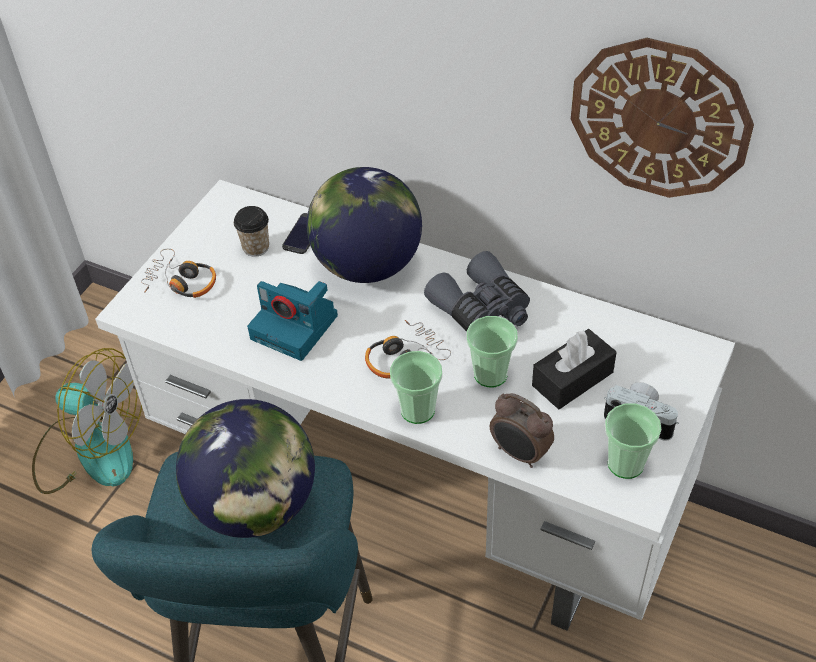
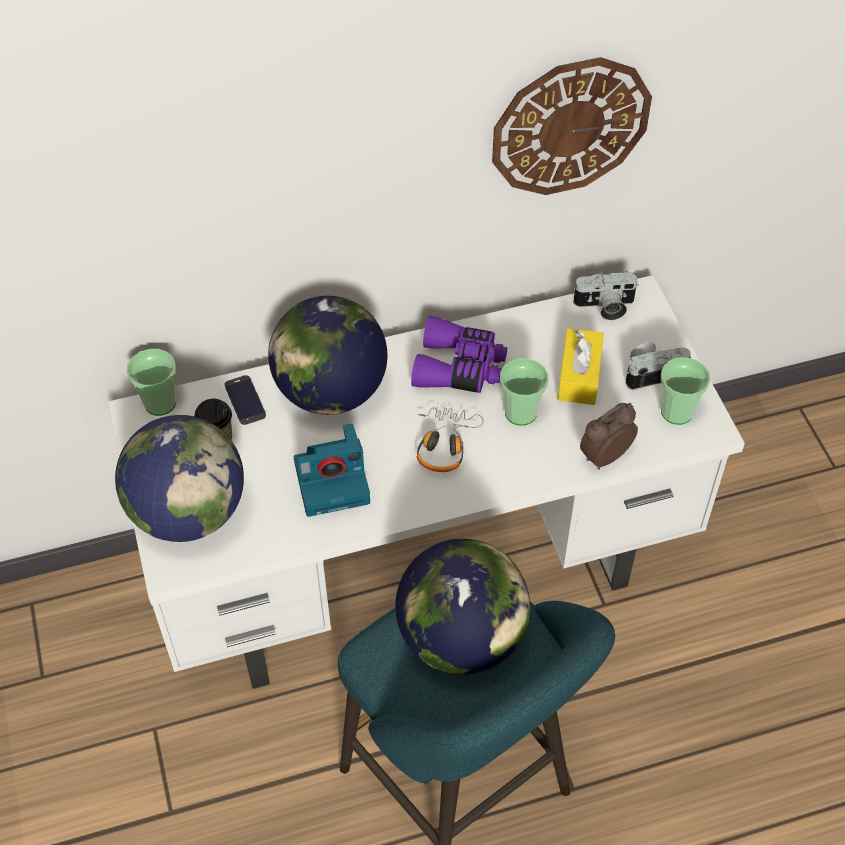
camera: 45 degrees left, 5 degrees up
fan [32,348,142,494] -> none
headphones [141,248,216,298] -> globe [115,415,244,542]
cup [390,351,442,424] -> cup moved to [127,349,176,416]
grey binoculars [424,251,530,332] -> purple binoculars [411,315,507,393]
alarm clock [490,393,554,468] -> alarm clock turned 150 degrees clockwise [580,403,638,470]
black tissue box [532,329,617,409] -> yellow tissue box [557,328,604,405]
none -> camera [573,271,639,320]

